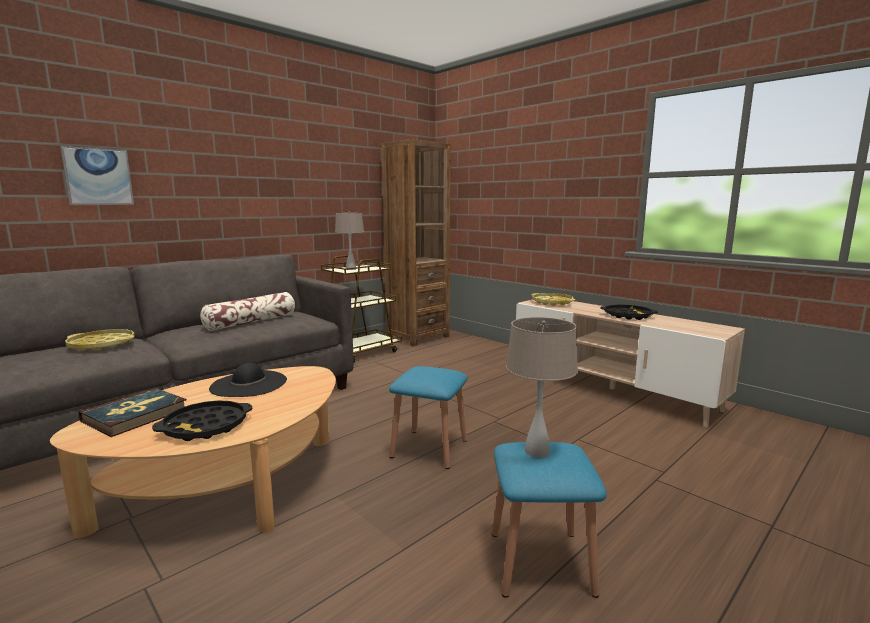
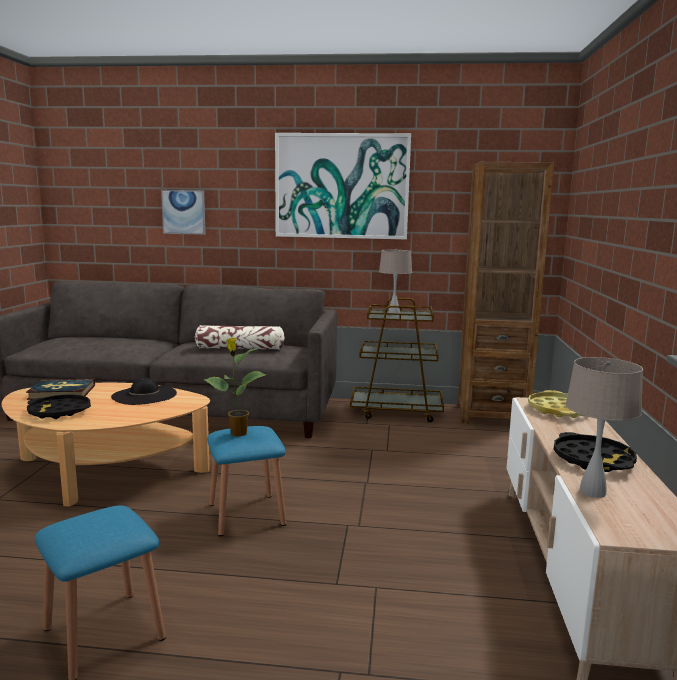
camera: 50 degrees right, 0 degrees up
yellow tray [65,329,135,351] -> none
beige table lamp [506,317,578,458] -> beige table lamp moved to [566,357,643,498]
none -> potted plant [204,337,266,436]
none -> picture [275,133,411,239]

